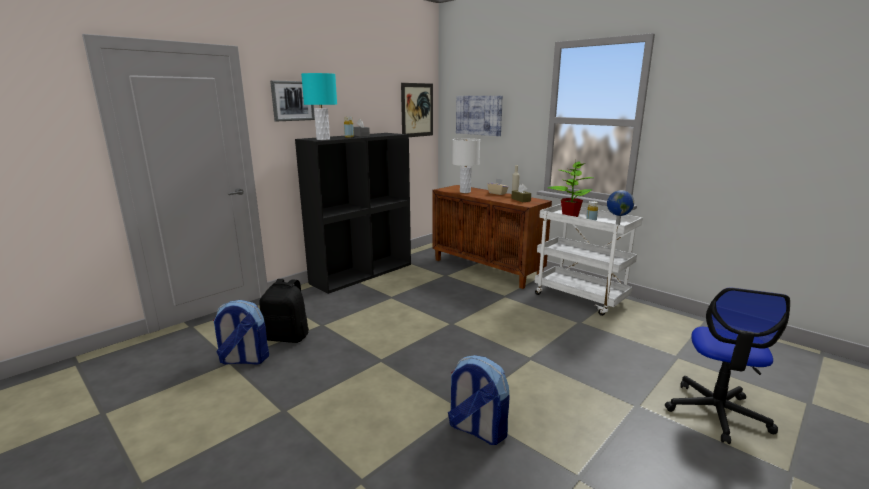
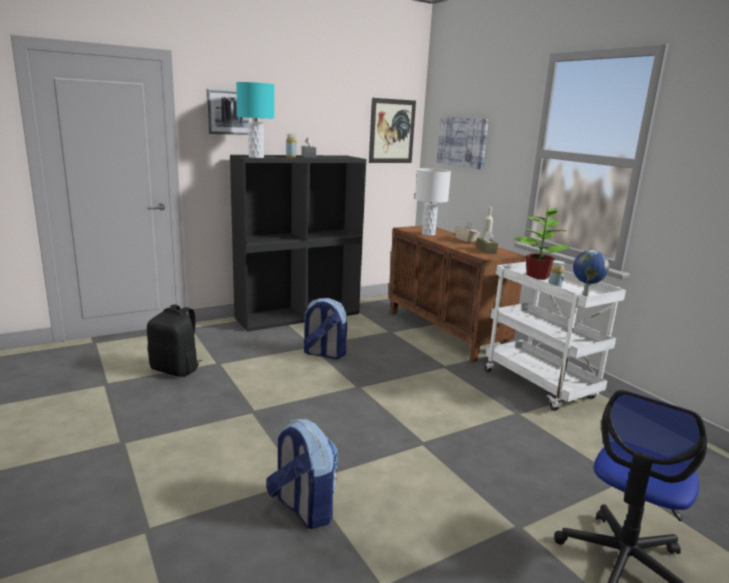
camera: 15 degrees right, 0 degrees up
backpack [213,300,269,365] -> backpack moved to [304,298,347,359]

